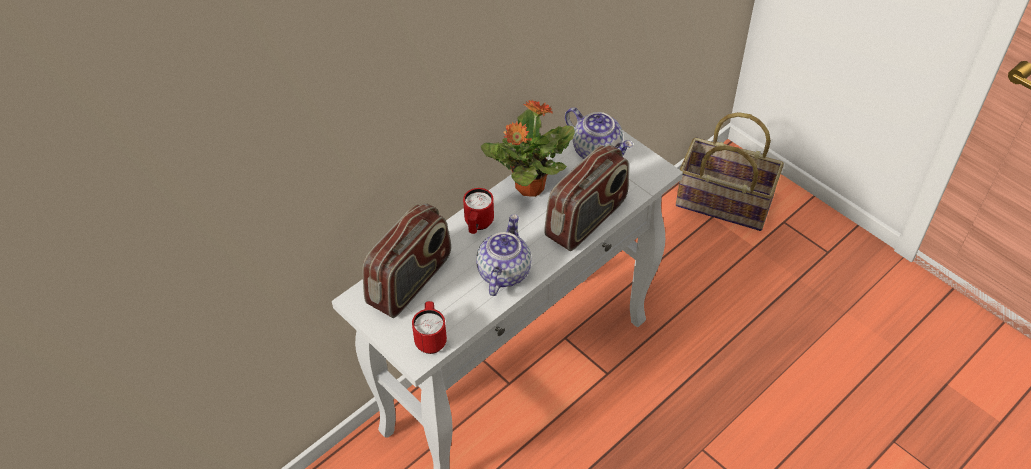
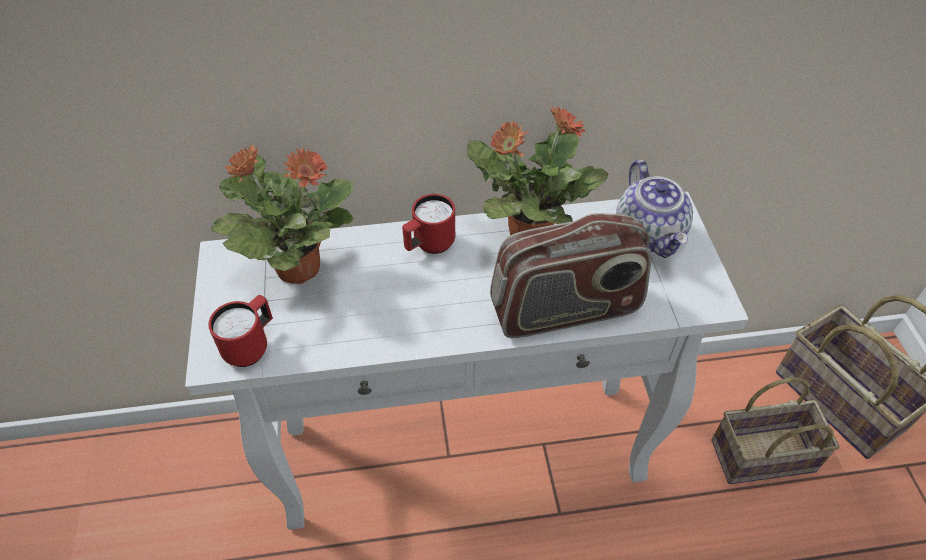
camera: 35 degrees right, 0 degrees up
radio [362,203,451,318] -> potted plant [211,144,354,284]
teapot [476,214,531,296] -> none
none -> basket [711,377,839,484]

